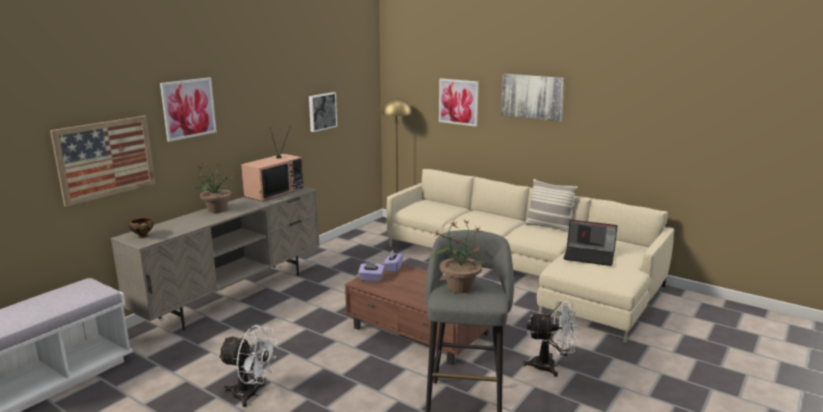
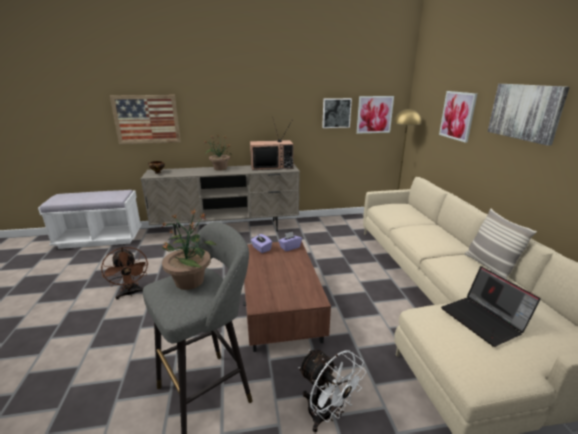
camera: 45 degrees right, 5 degrees up
picture [160,77,217,142] -> picture moved to [356,96,394,134]
white fan [218,325,277,407] -> brown fan [101,247,148,300]

